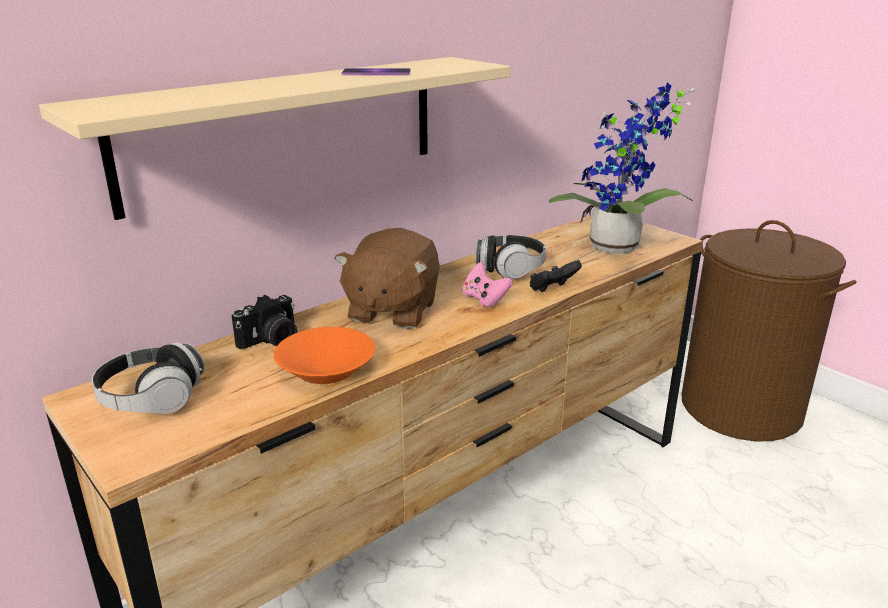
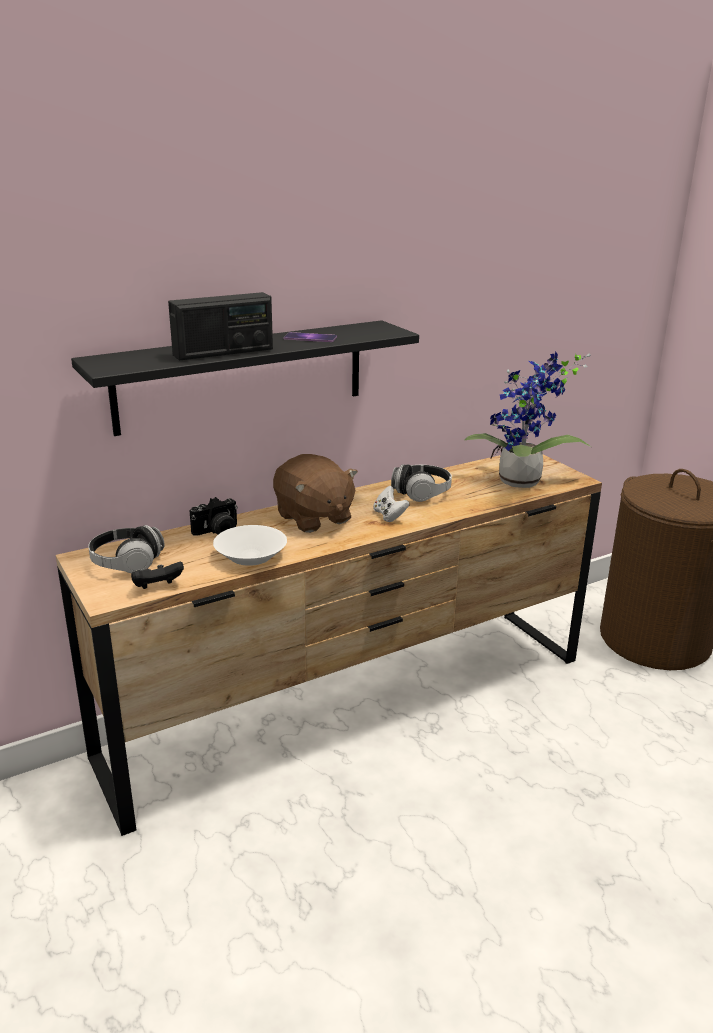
camera: 10 degrees right, 0 degrees up
beige shelf [39,57,510,220] -> black shelf [71,320,419,436]
orange bowl [274,327,375,384] -> white bowl [213,525,287,566]
brown plush toy [334,228,440,329] -> brown plush toy turned 60 degrees counterclockwise [273,454,358,533]
pink game controller [463,262,513,307] -> white game controller [373,486,410,522]
black game controller [530,260,582,292] -> black game controller moved to [131,562,184,589]
none -> radio [168,292,273,360]

